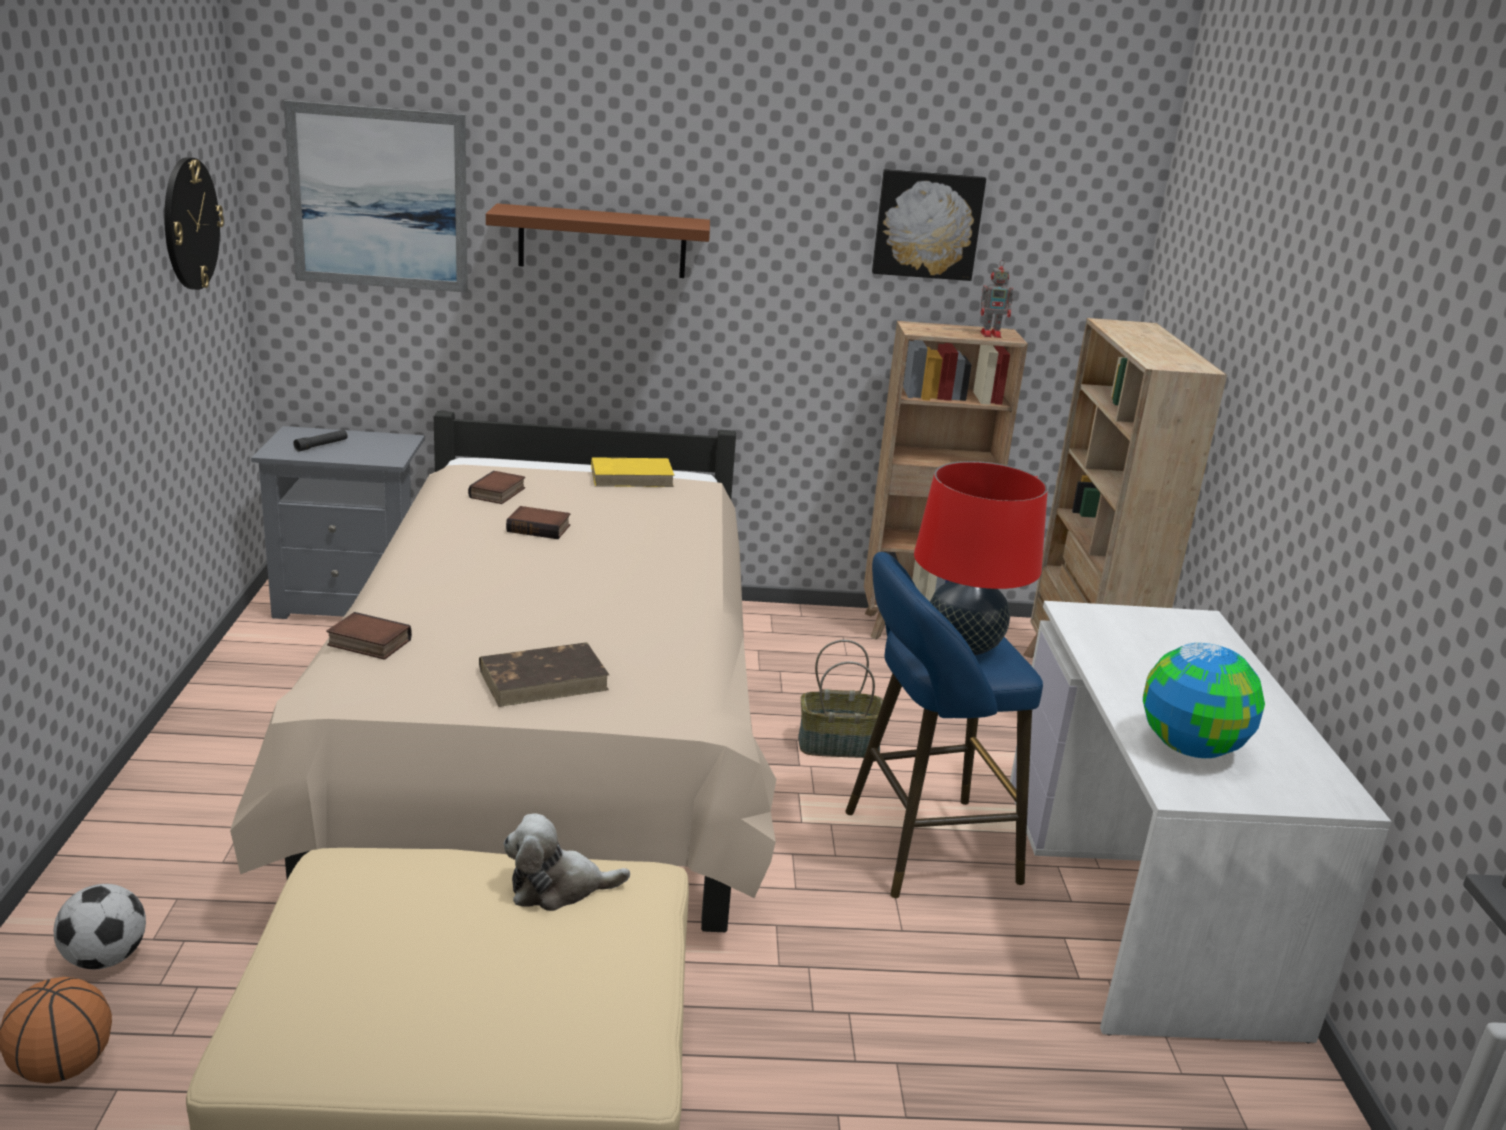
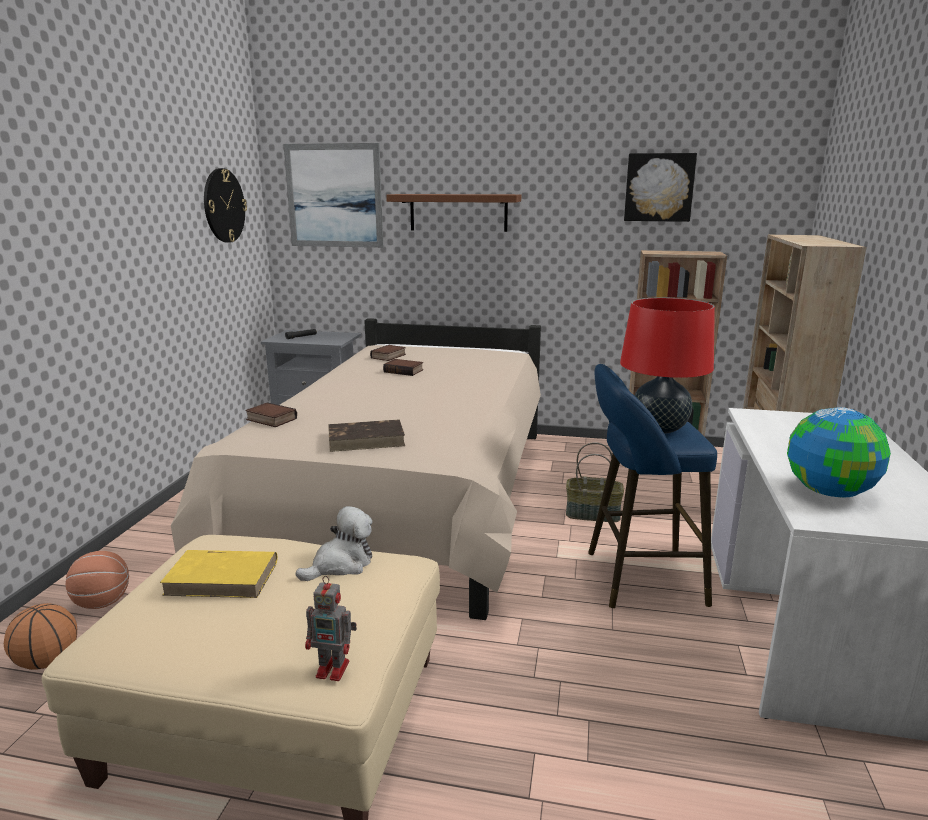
camera: 15 degrees right, 5 degrees down
football [53,884,146,969] -> basketball [65,551,129,609]
plush toy [504,813,630,911] -> plush toy turned 135 degrees clockwise [296,506,372,581]
yellow book [591,457,675,487] -> yellow book moved to [160,550,277,598]
toy robot [980,260,1013,338] -> toy robot moved to [305,576,357,681]

